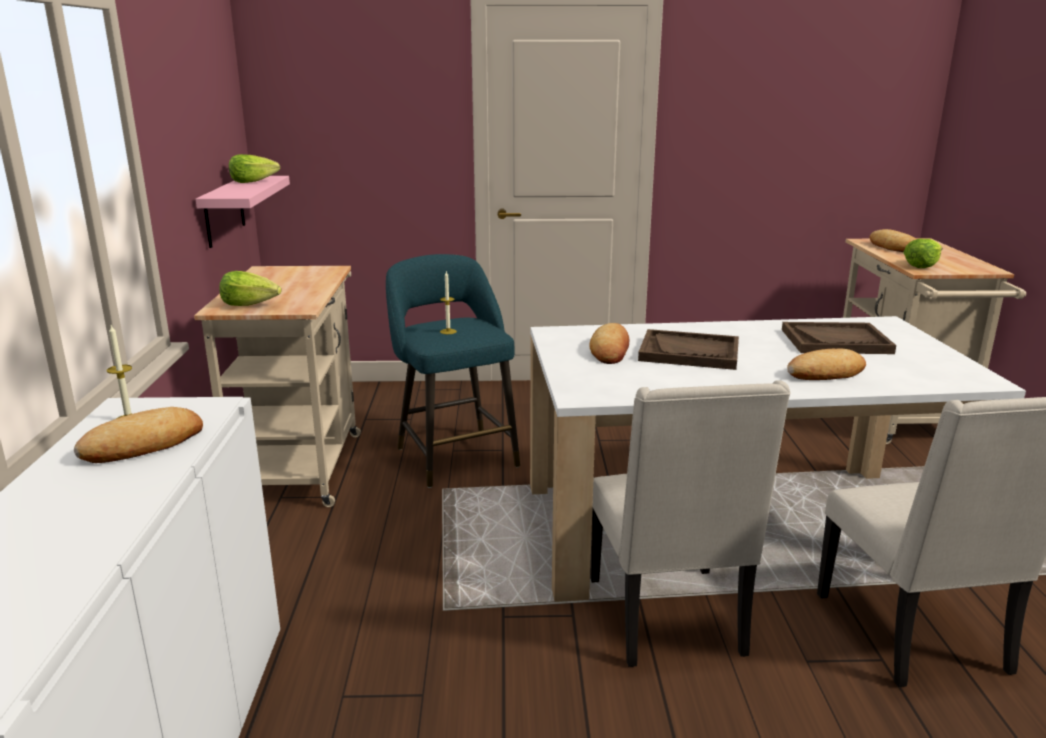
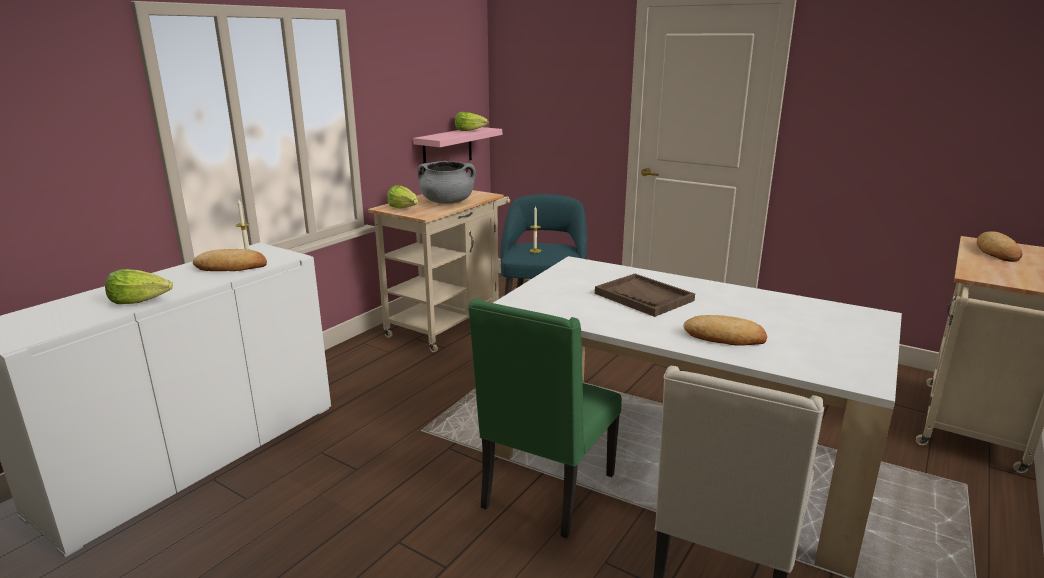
camera: 35 degrees right, 0 degrees up
bread [589,323,629,364] -> none
beige chair [590,380,791,667] -> green chair [468,298,622,538]
brown tray [782,322,896,354] -> none
lettuce [903,239,942,268] -> lettuce moved to [105,269,173,304]
none -> grey cooking pot [417,161,476,204]

